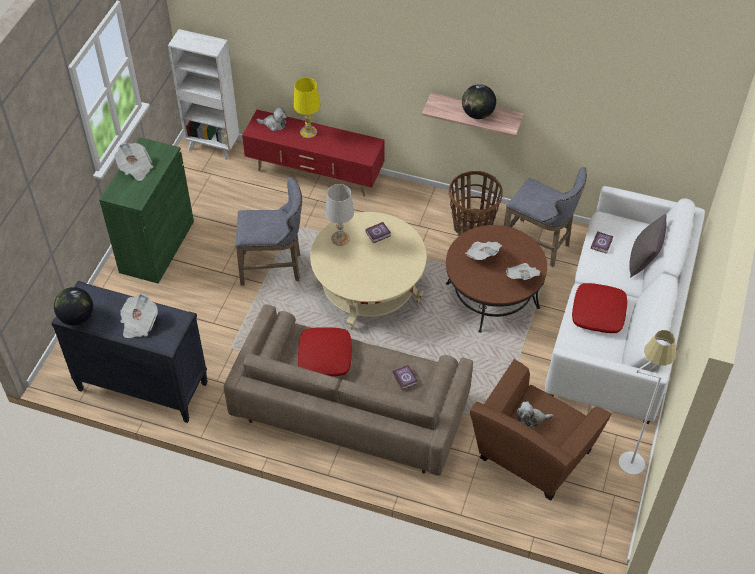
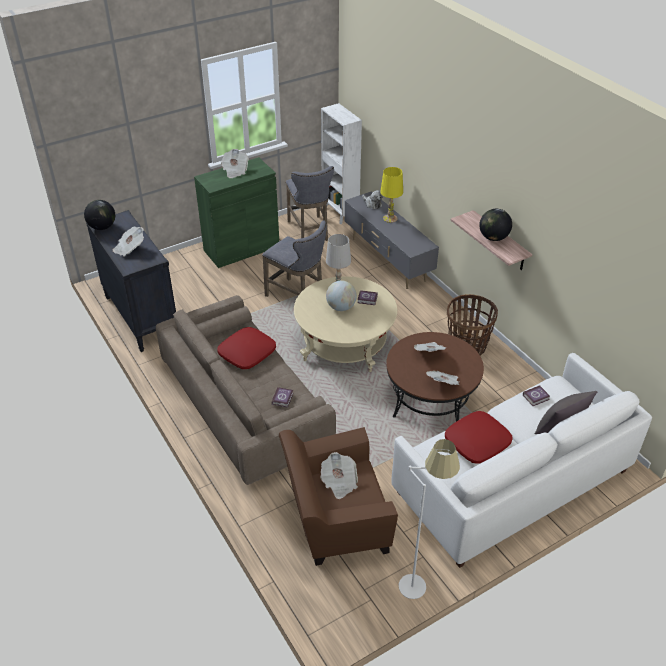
camera: 40 degrees right, 10 degrees down
red tv stand [242,110,385,197] -> grey tv stand [345,191,439,289]
grey stool [504,167,587,267] -> grey stool moved to [286,166,334,241]
plush toy [517,401,554,429] -> newspaper [320,452,358,499]
none -> globe [326,280,357,311]

